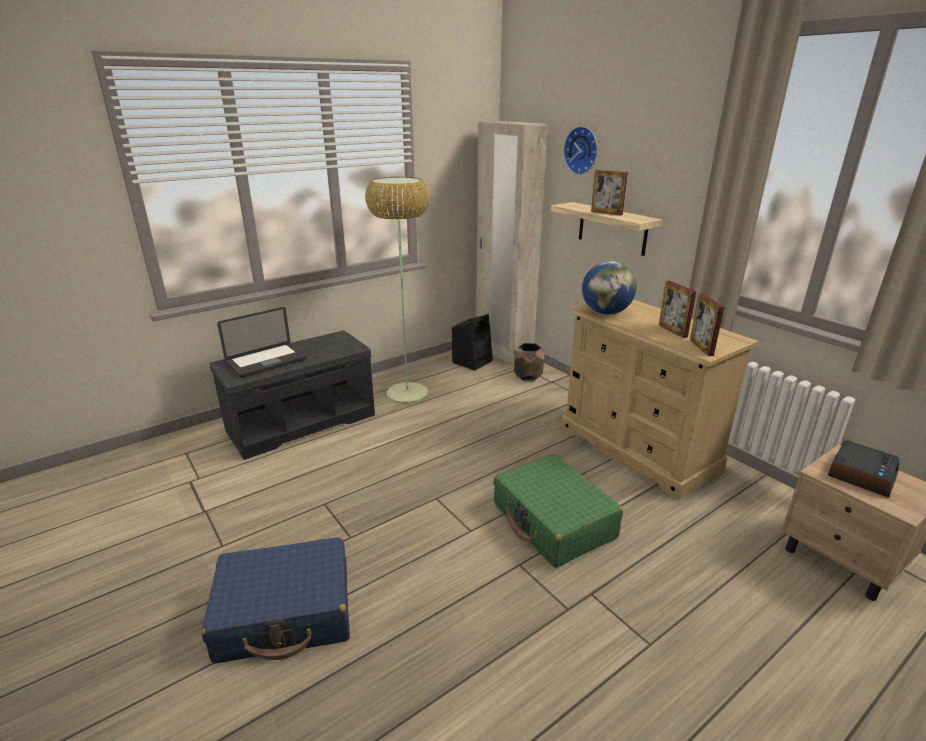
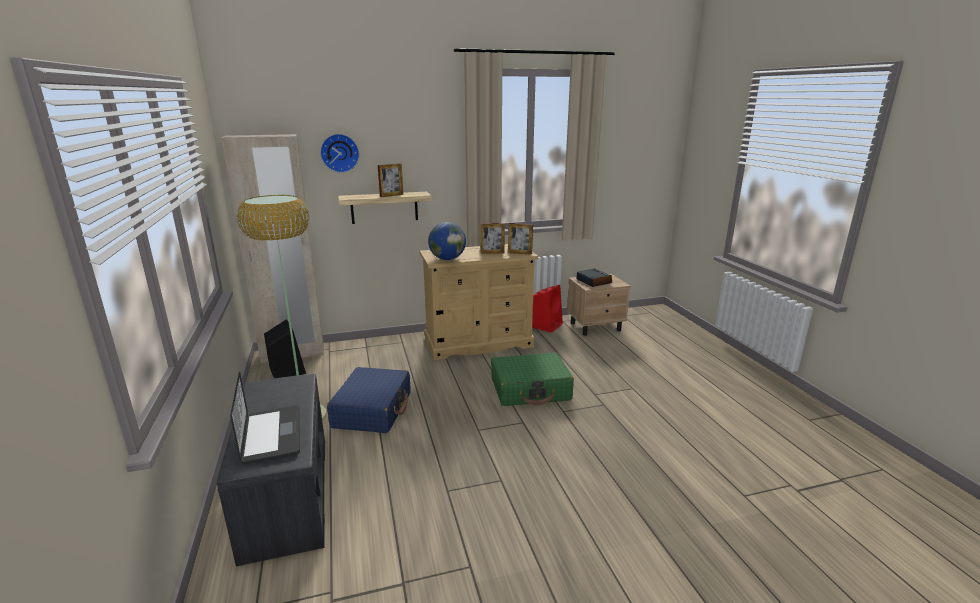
camera: 70 degrees left, 5 degrees down
blue suitcase [202,537,350,664] -> blue suitcase moved to [327,367,411,433]
brown planter [514,343,545,381] -> none
none -> red speaker [532,285,563,333]

